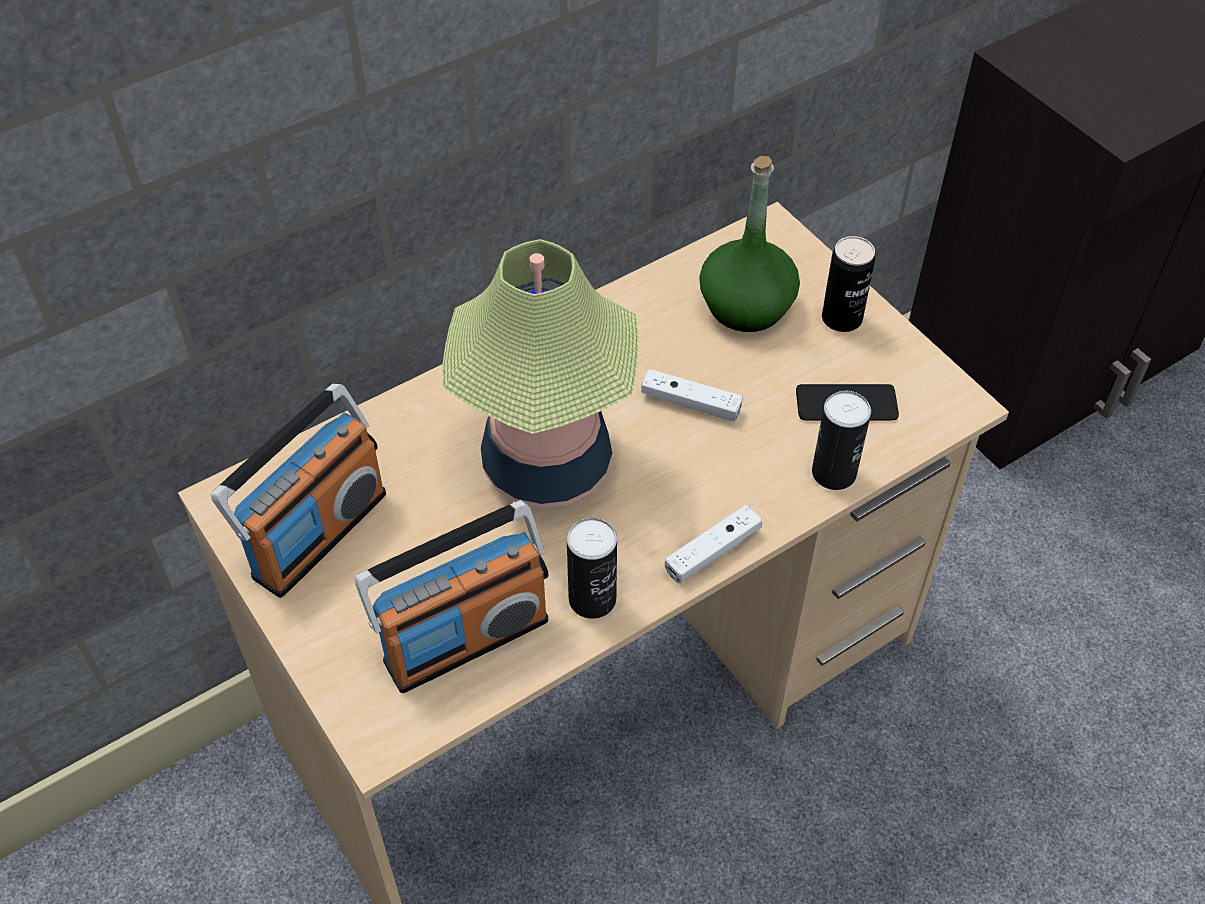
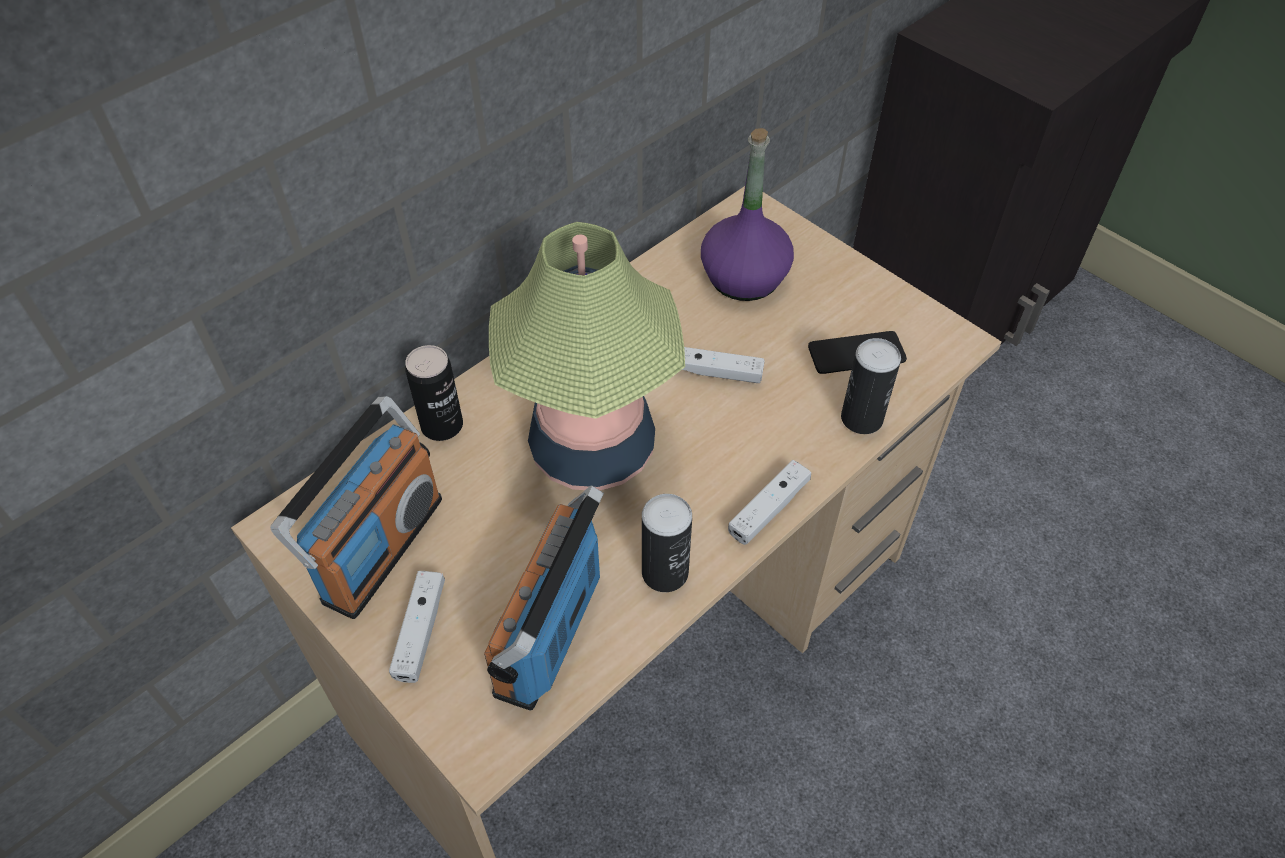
camera: 10 degrees left, 0 degrees up
radio [355,500,548,693] -> radio turned 150 degrees clockwise [484,485,604,710]
green bottle [699,156,800,332] -> purple bottle [701,128,794,301]
can [822,236,875,332] -> can moved to [405,345,463,441]
none -> white game controller [389,571,445,683]

